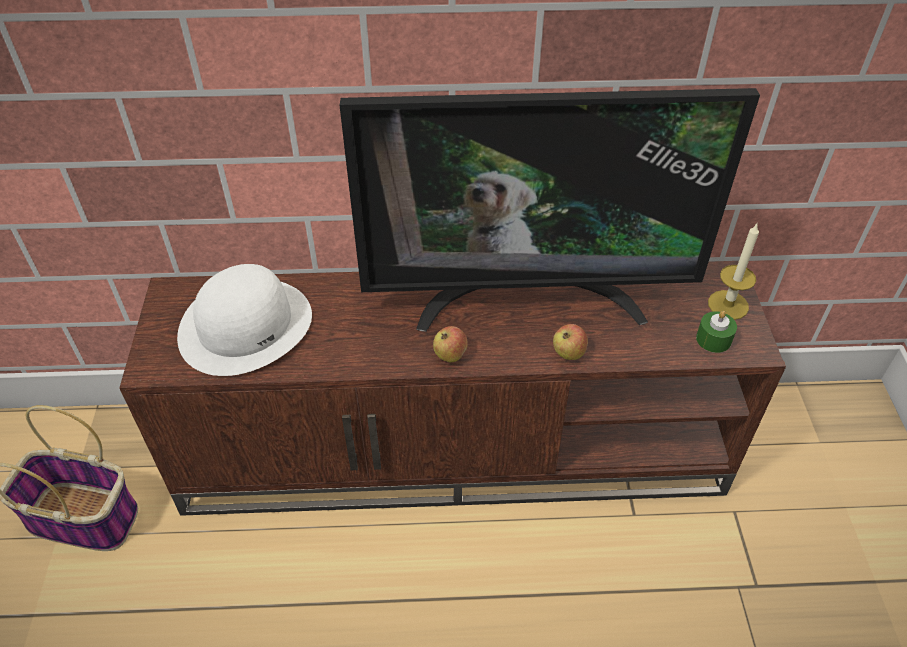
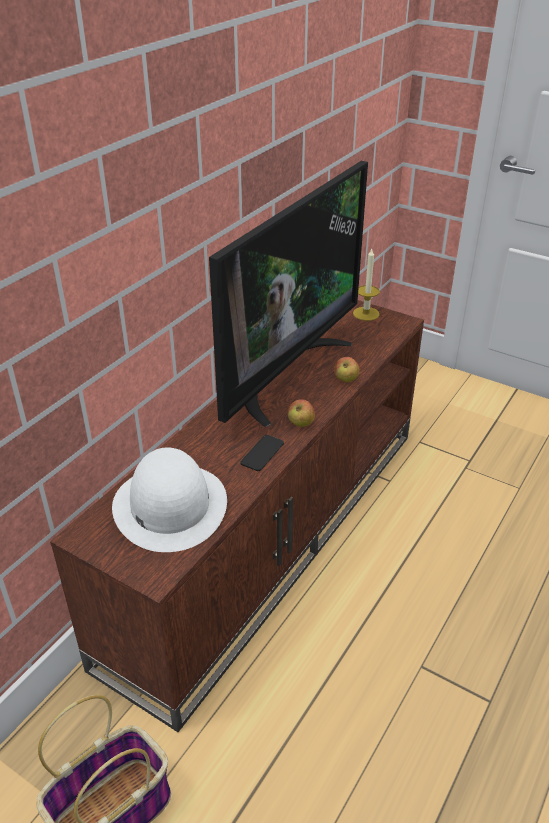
camera: 55 degrees left, 10 degrees down
green candle [696,311,737,353] -> none
none -> phone [240,435,284,471]

